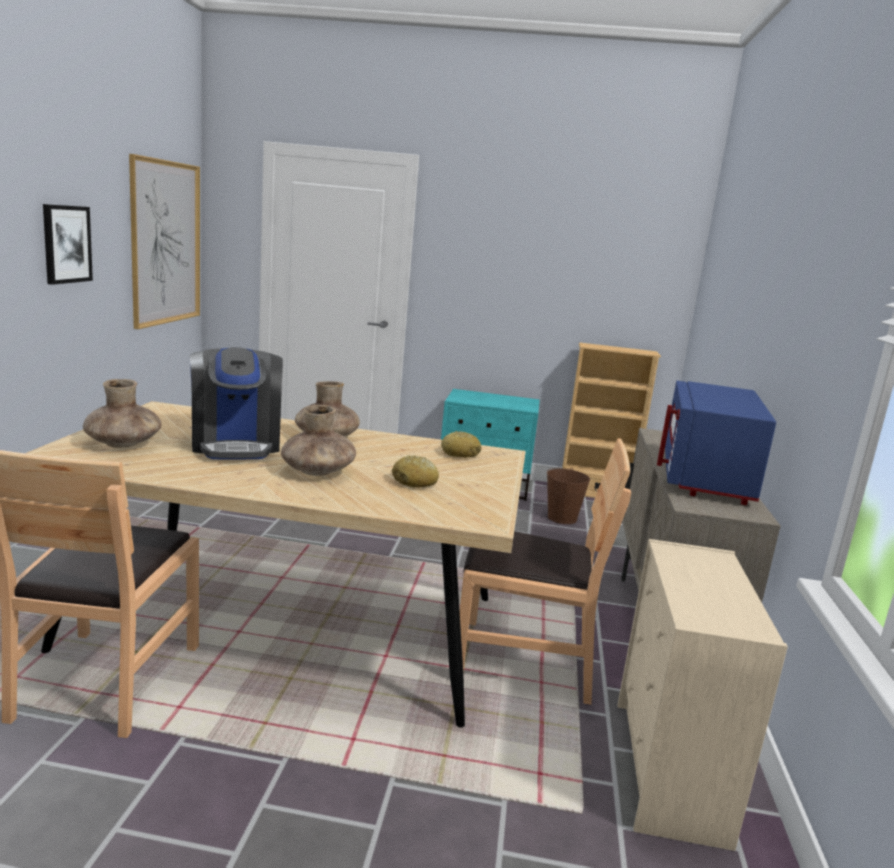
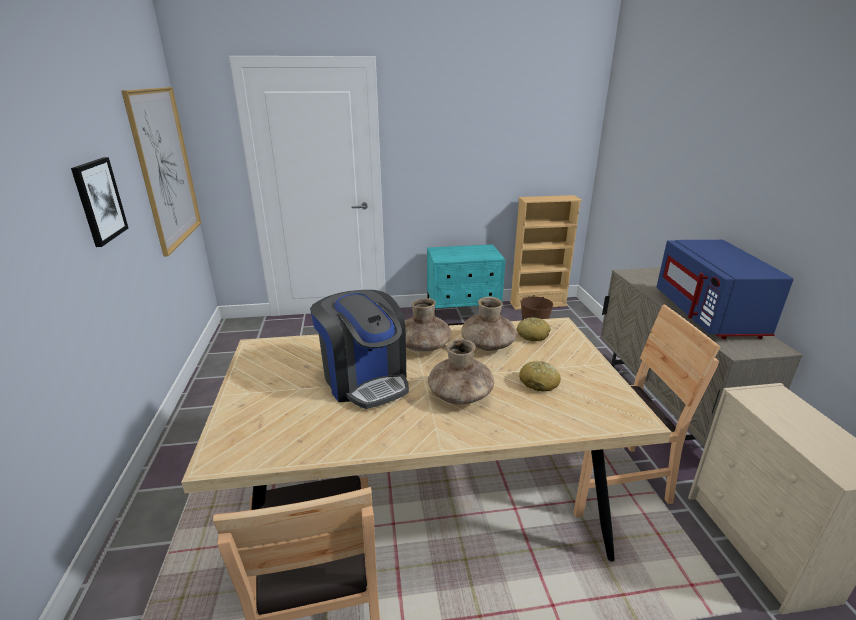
camera: 15 degrees left, 10 degrees up
brown vase [83,379,162,448] -> brown vase moved to [461,297,517,351]

